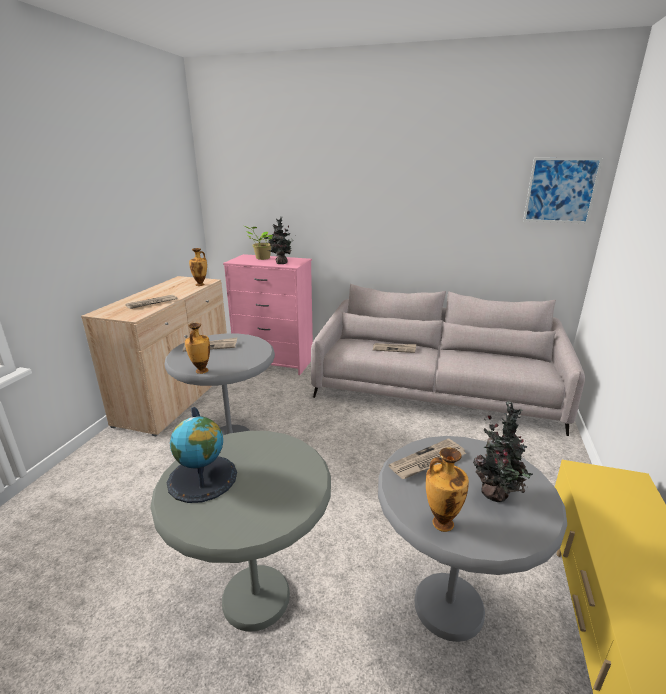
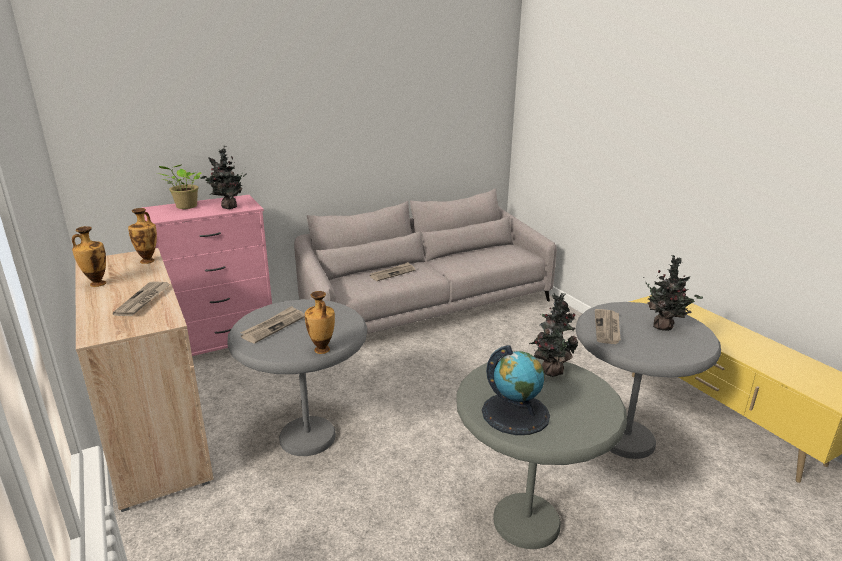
camera: 45 degrees left, 0 degrees up
vase [426,447,469,532] -> vase moved to [72,226,106,287]
picture [523,158,603,223] -> none
none -> potted plant [529,293,578,377]

